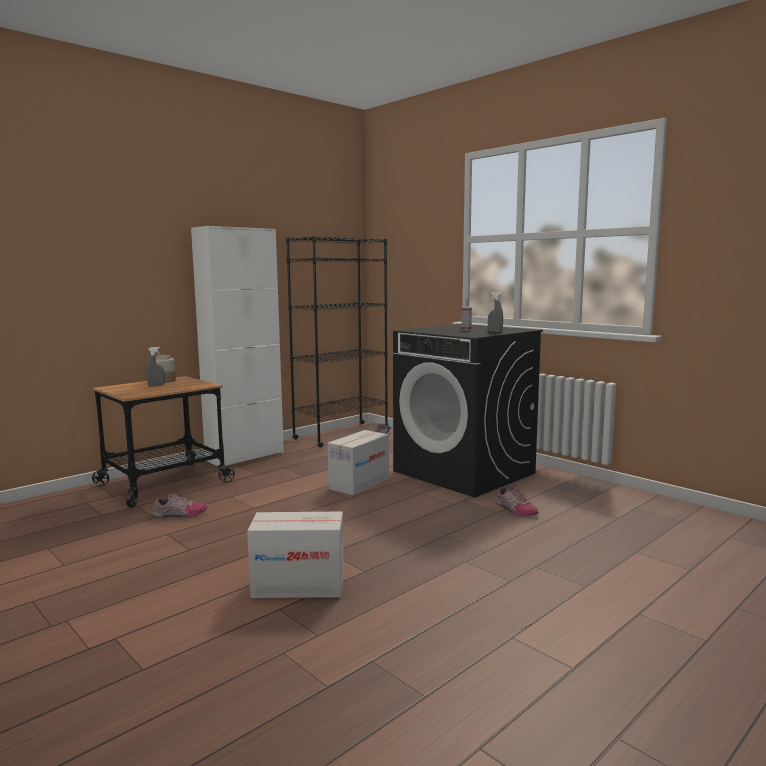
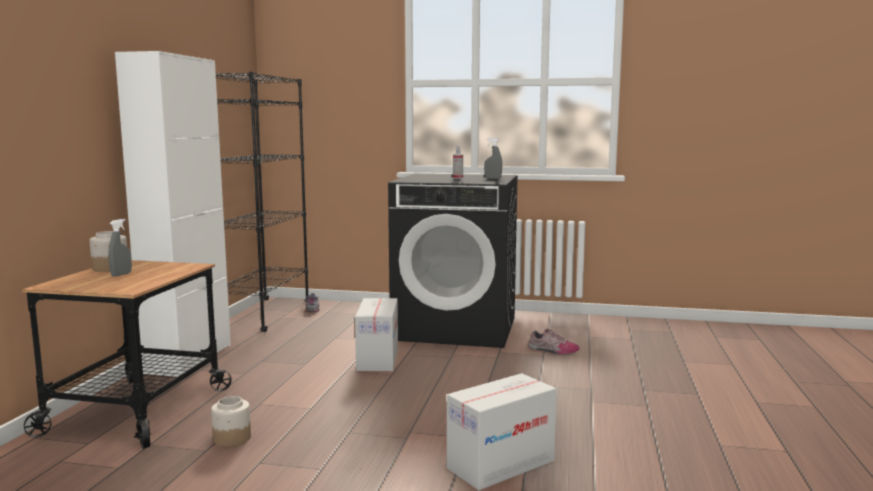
camera: 35 degrees left, 0 degrees up
shoe [152,493,207,518] -> jar [211,396,251,447]

